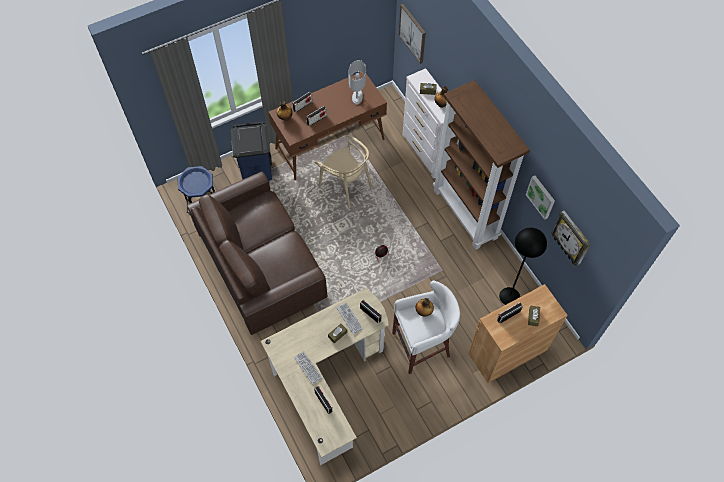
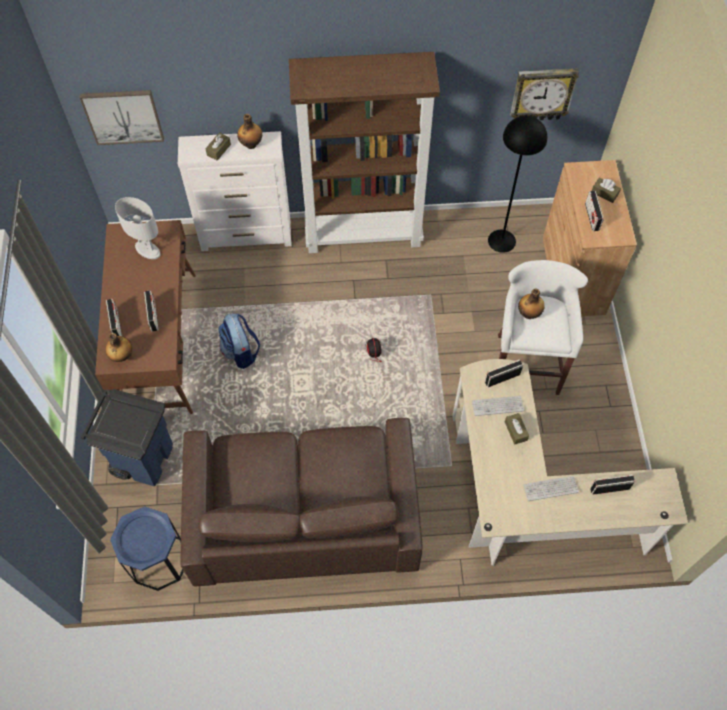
camera: 65 degrees left, 0 degrees up
beige chair [315,134,372,208] -> backpack [218,314,260,369]
picture [526,176,555,220] -> none

